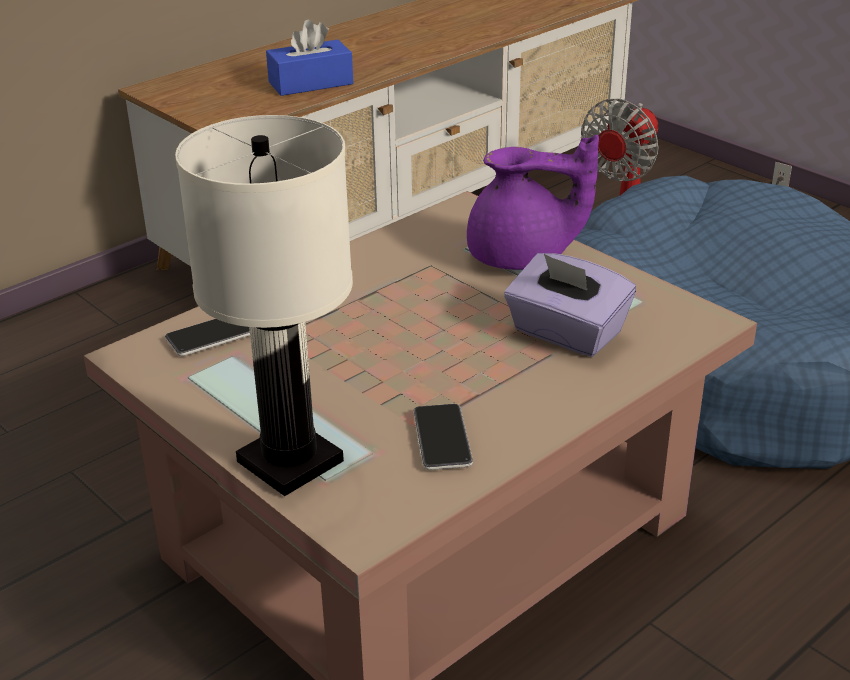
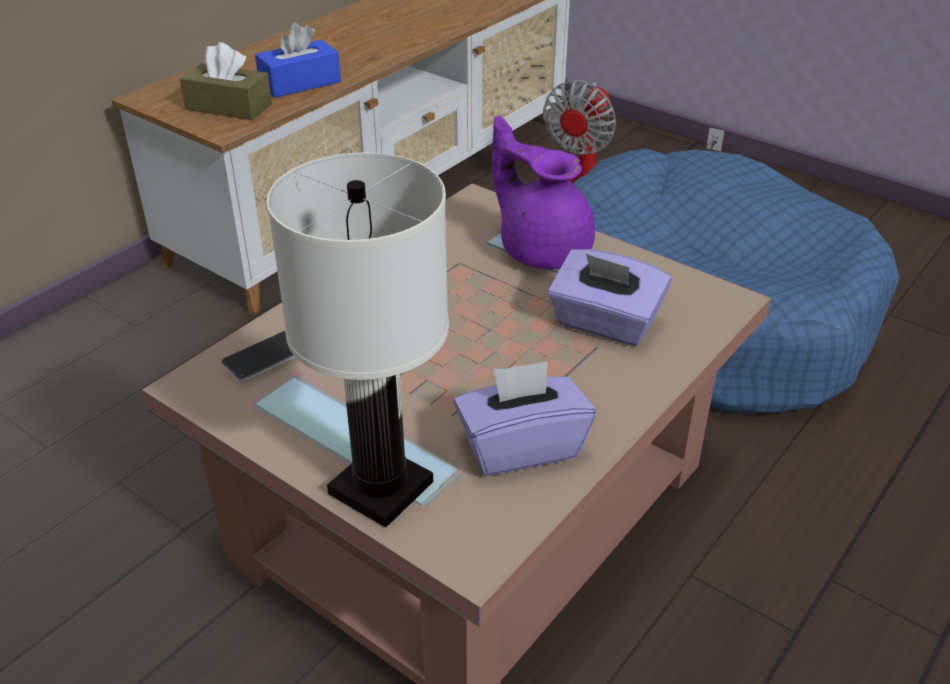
camera: 10 degrees left, 5 degrees up
phone [413,404,473,470] -> purple tissue box [454,361,596,476]
purple teapot [467,135,599,270] -> purple teapot turned 135 degrees counterclockwise [492,116,595,269]
none -> brown tissue box [180,42,272,120]

